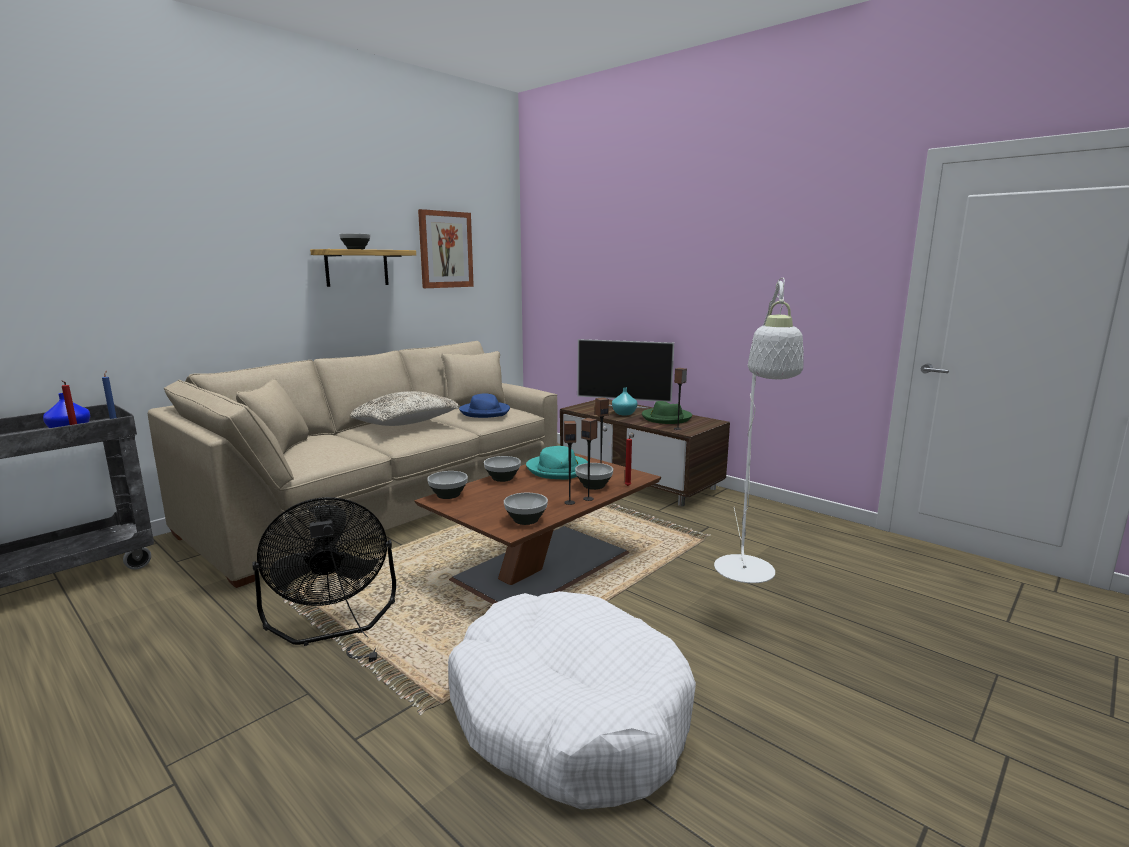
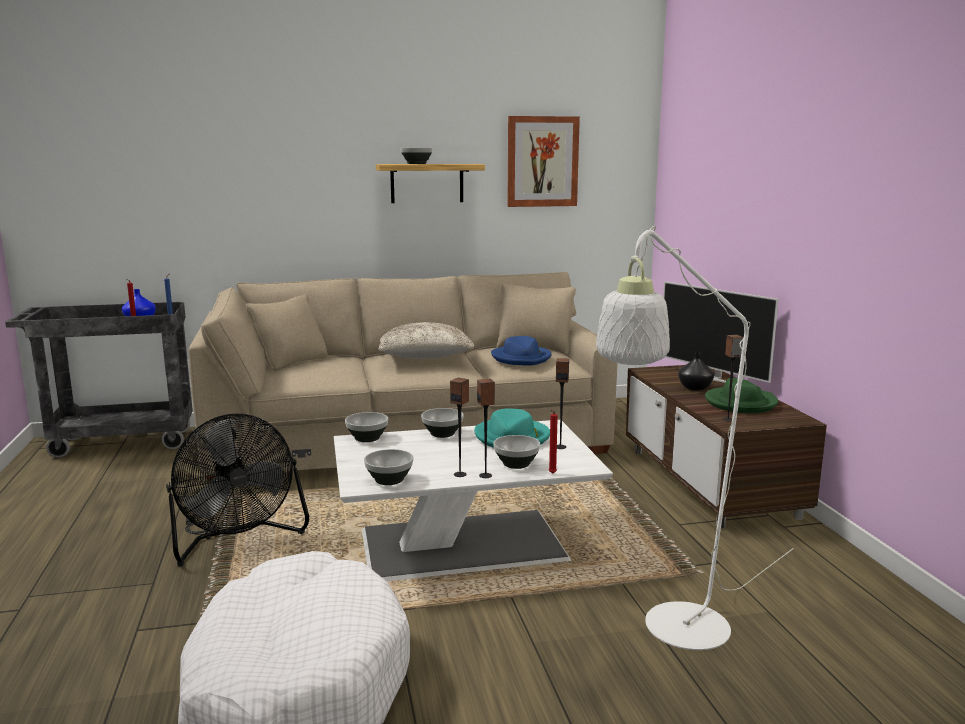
camera: 35 degrees right, 0 degrees up
black fan [252,497,396,662] -> black fan turned 135 degrees clockwise [166,414,309,566]
brown coffee table [414,453,661,604] -> white coffee table [334,420,613,581]
turquoise vase [612,387,637,416] -> black vase [678,352,714,391]

